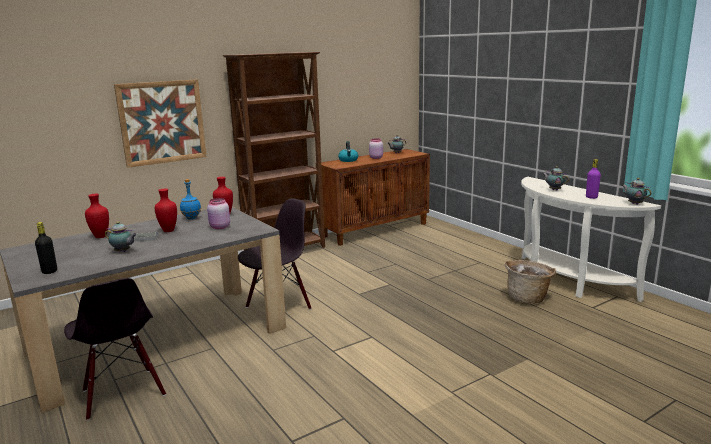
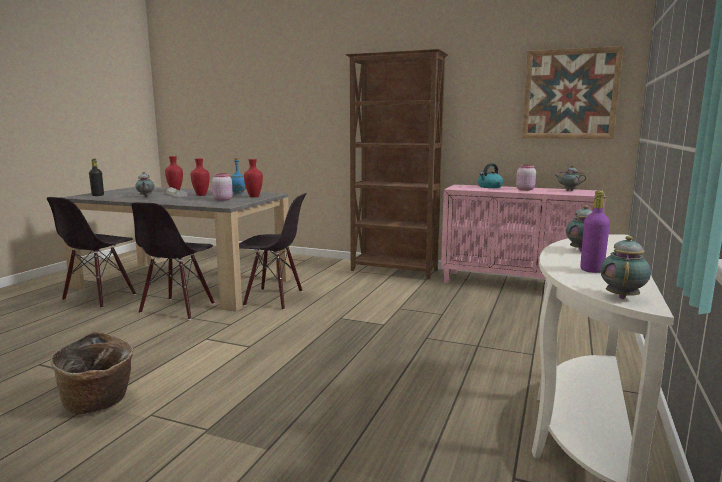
camera: 55 degrees right, 5 degrees down
picture [114,79,207,168] -> picture moved to [522,46,623,139]
brown cabinet [316,149,430,246] -> pink cabinet [441,184,606,284]
basket [505,260,556,304] -> basket moved to [51,332,133,415]
none -> black chair [131,202,215,320]

